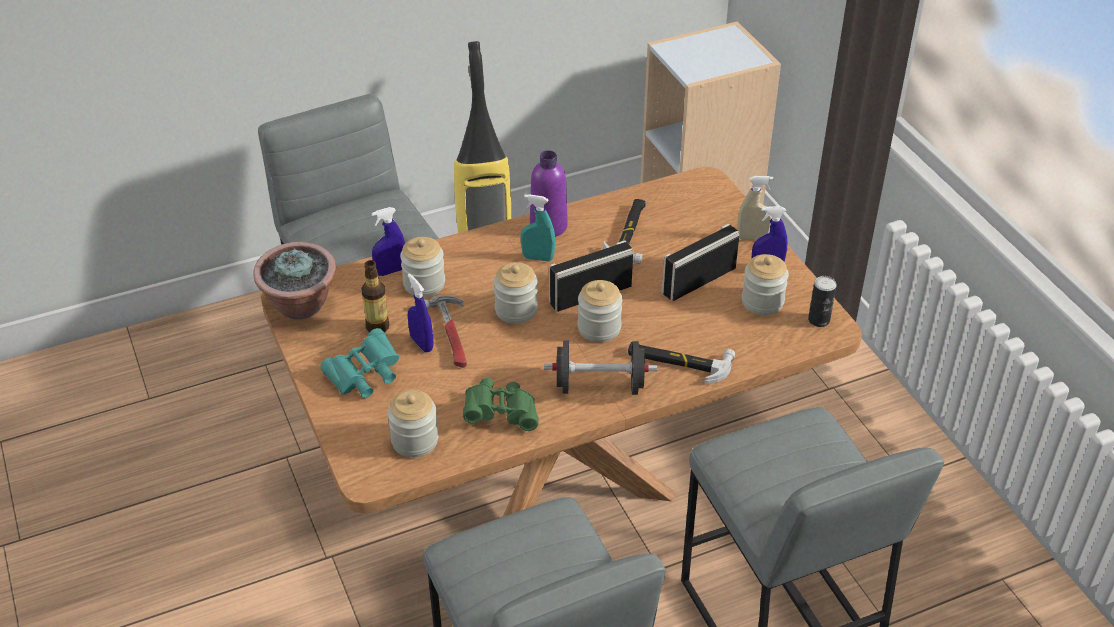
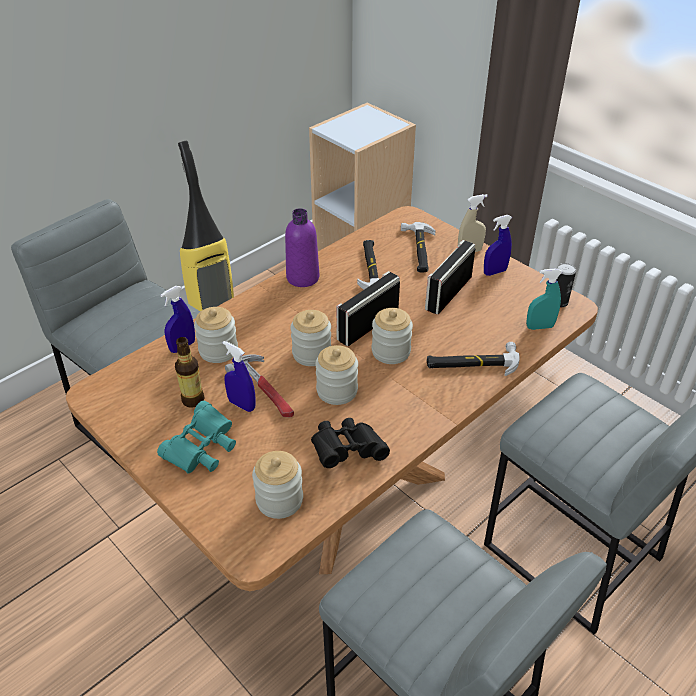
camera: 20 degrees left, 0 degrees up
potted plant [253,242,336,320] -> none
green binoculars [463,378,539,431] -> black binoculars [311,418,390,468]
turquoise spray bottle [521,194,555,262] -> turquoise spray bottle moved to [526,268,563,330]
black dumbbell [544,340,657,395] -> none
jar [742,254,789,315] -> jar moved to [315,345,358,405]
none -> hammer [401,222,436,272]

